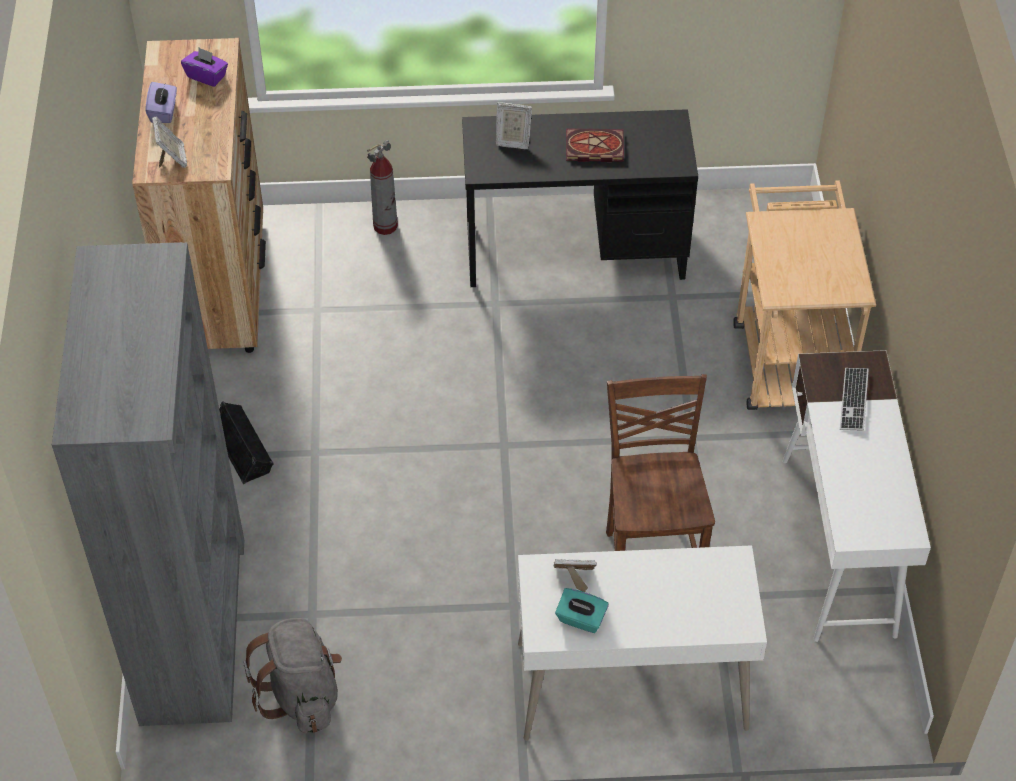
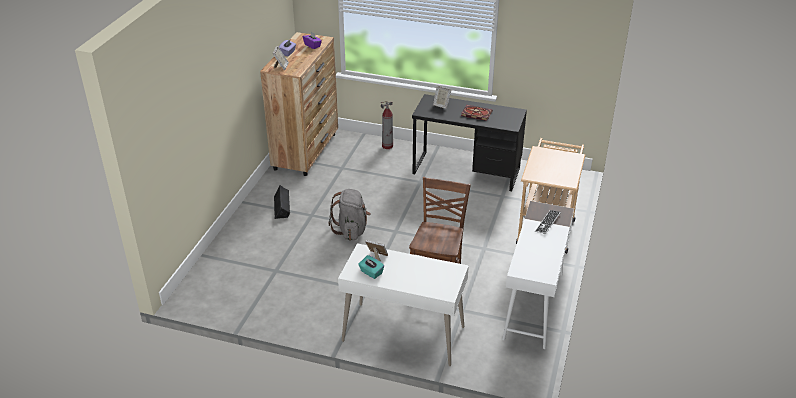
camera: 20 degrees right, 15 degrees down
grey bookcase [52,242,244,726] -> none
grey backpack [243,618,342,733] -> grey backpack moved to [329,189,371,241]

